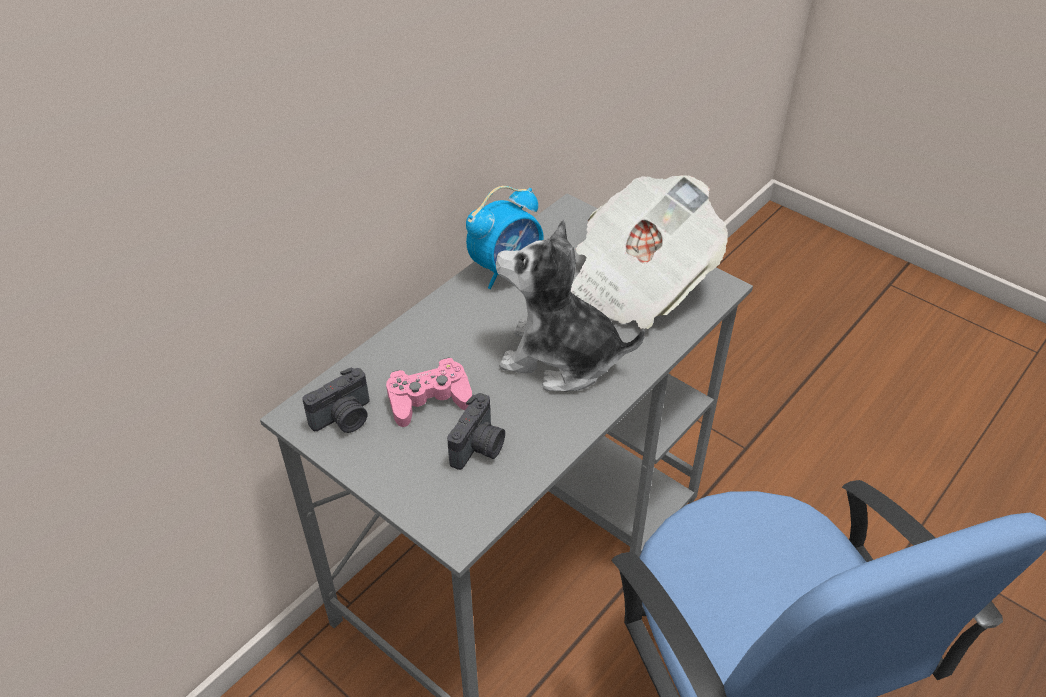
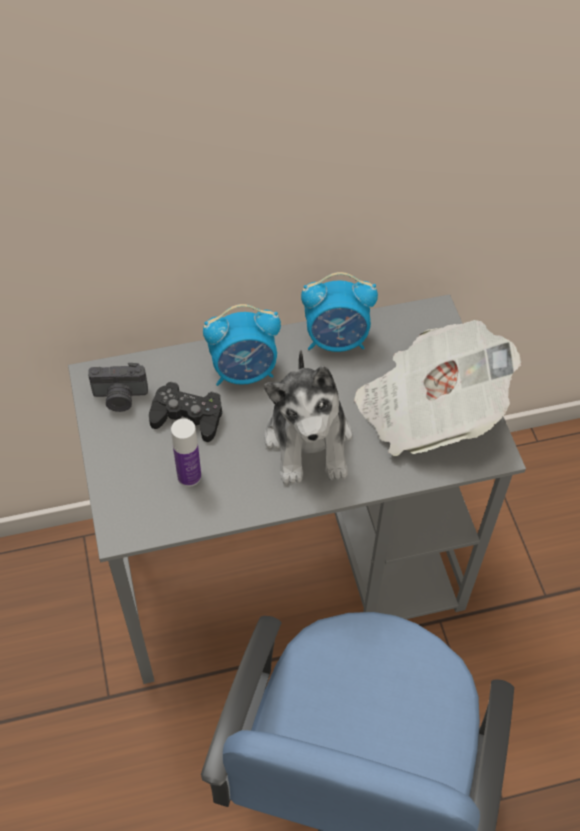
camera: 35 degrees right, 10 degrees up
pink game controller [386,357,472,427] -> black game controller [149,382,222,442]
camera [447,393,505,470] -> bottle [171,418,201,487]
plush toy [496,220,645,391] -> plush toy turned 150 degrees counterclockwise [264,350,352,485]
none -> alarm clock [203,304,281,386]

